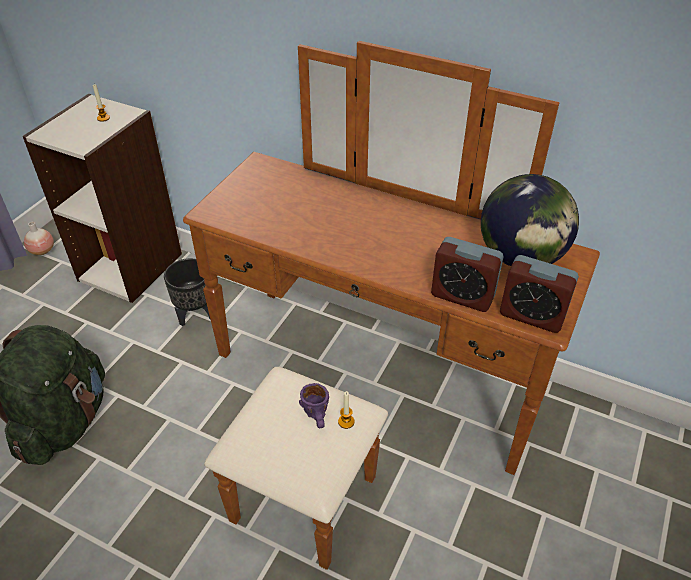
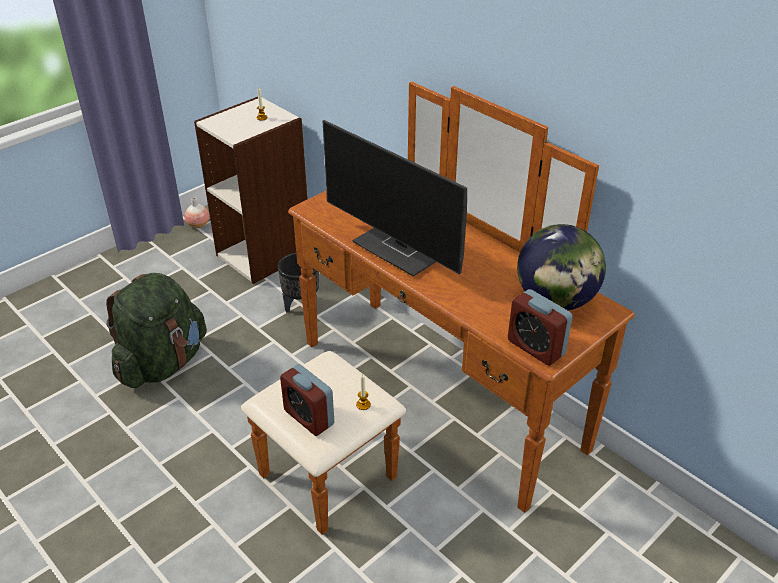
camera: 20 degrees right, 5 degrees down
purple mug [299,383,329,428] -> none
alarm clock [431,237,504,312] -> alarm clock moved to [280,364,334,436]
none -> monitor [323,120,467,277]

